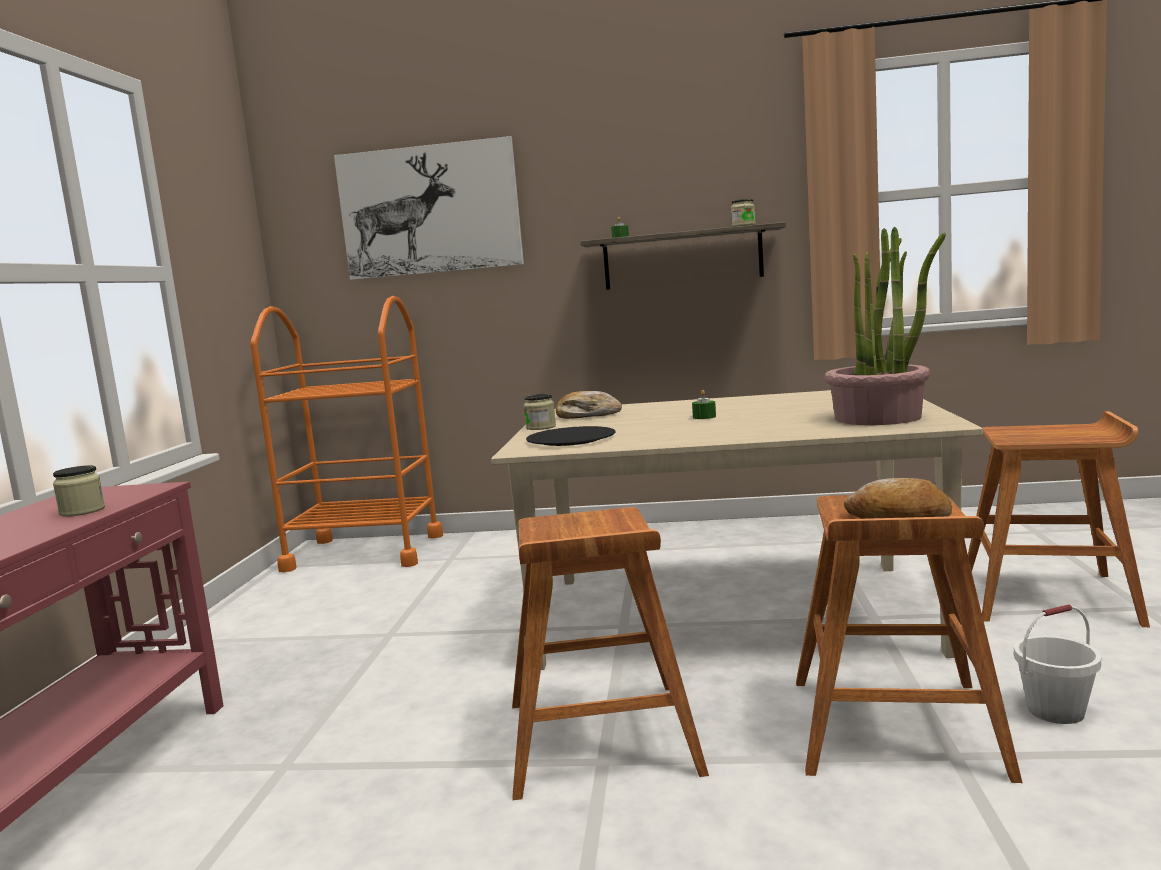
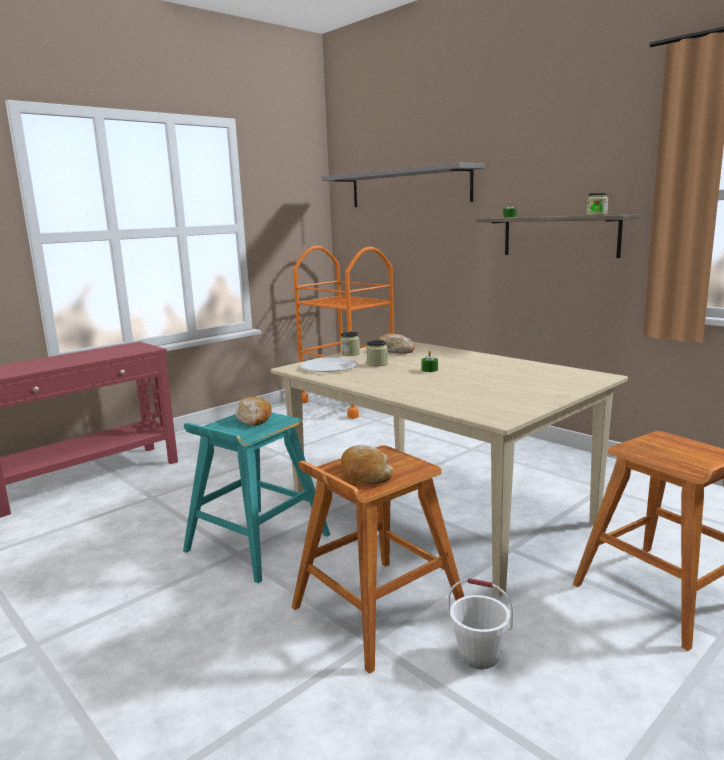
camera: 40 degrees right, 5 degrees up
jar [53,465,105,517] -> jar moved to [366,340,388,366]
picture [334,136,524,280] -> grey shelf [322,162,484,207]
brown stool [512,507,709,800] -> turquoise stool [183,412,331,583]
black plate [526,426,616,446] -> white plate [300,358,357,372]
potted plant [825,226,946,425] -> none
none -> bread [235,396,272,426]

